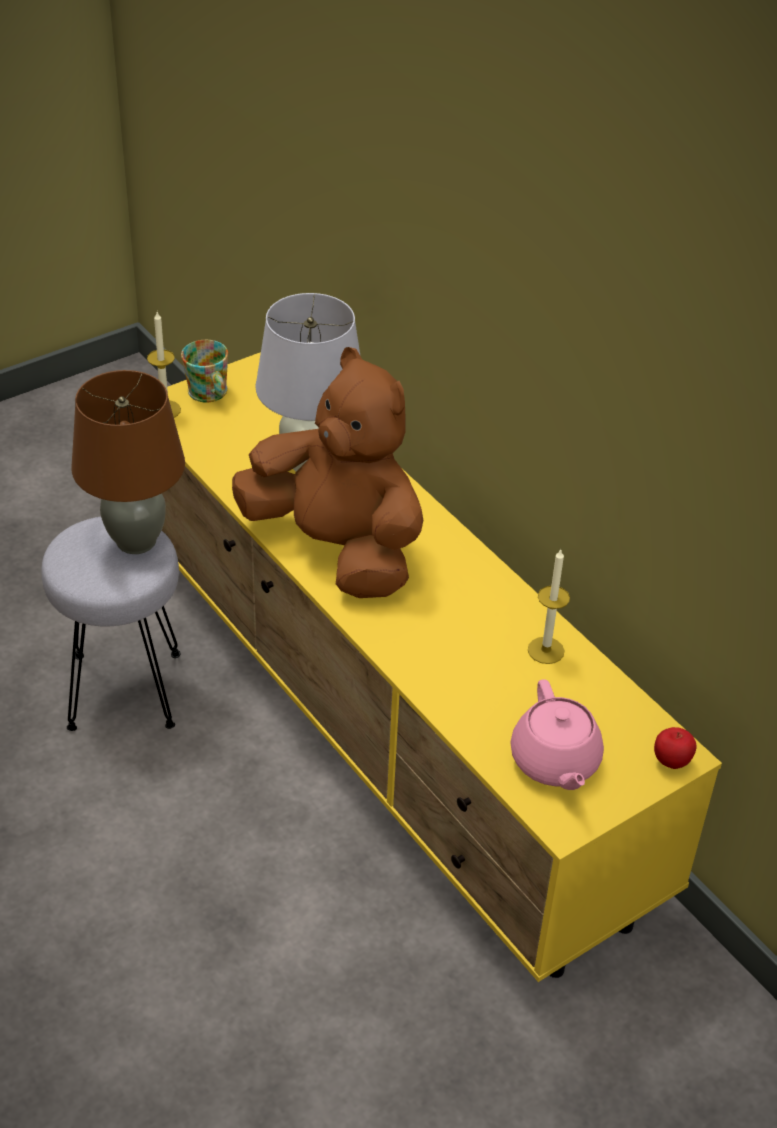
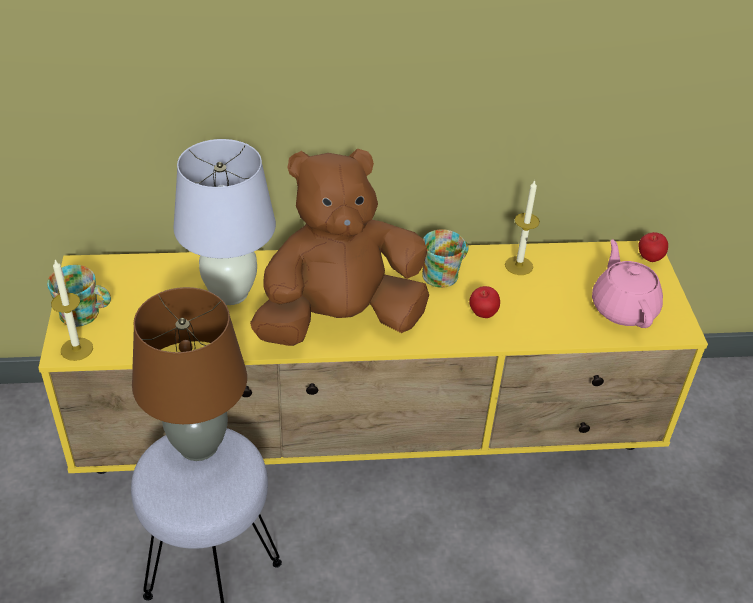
camera: 60 degrees left, 0 degrees up
pink teapot [510,679,604,790] -> pink teapot turned 120 degrees counterclockwise [592,239,663,328]
none -> mug [422,229,469,288]
none -> apple [469,286,500,318]

